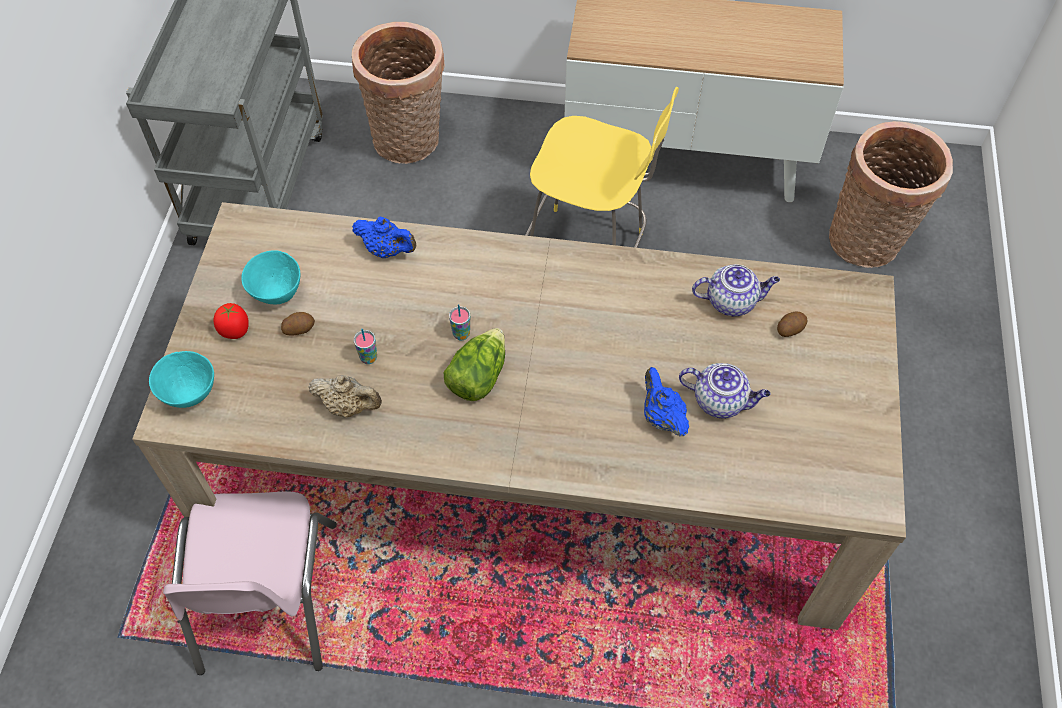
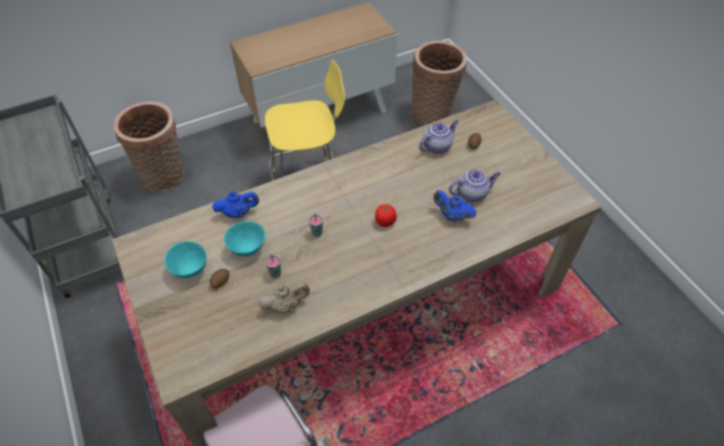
camera: 35 degrees left, 5 degrees down
turquoise bowl [149,351,214,408] -> turquoise bowl moved to [224,221,265,257]
tomato [213,303,249,339] -> tomato moved to [375,204,397,227]
lettuce [443,328,505,401] -> none

